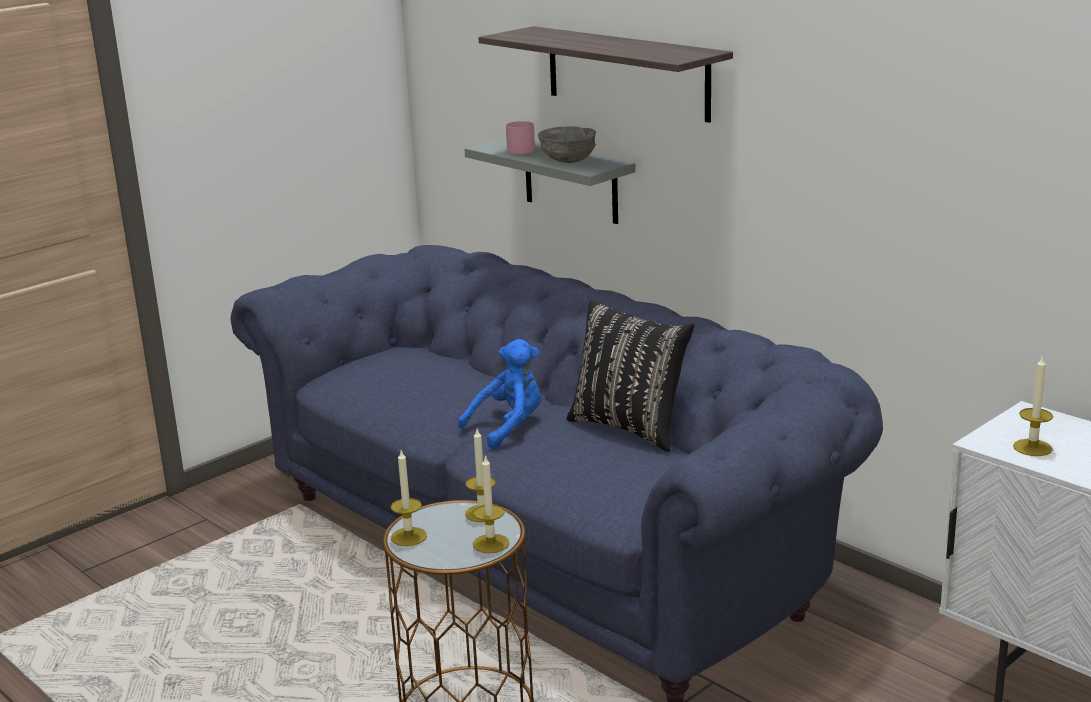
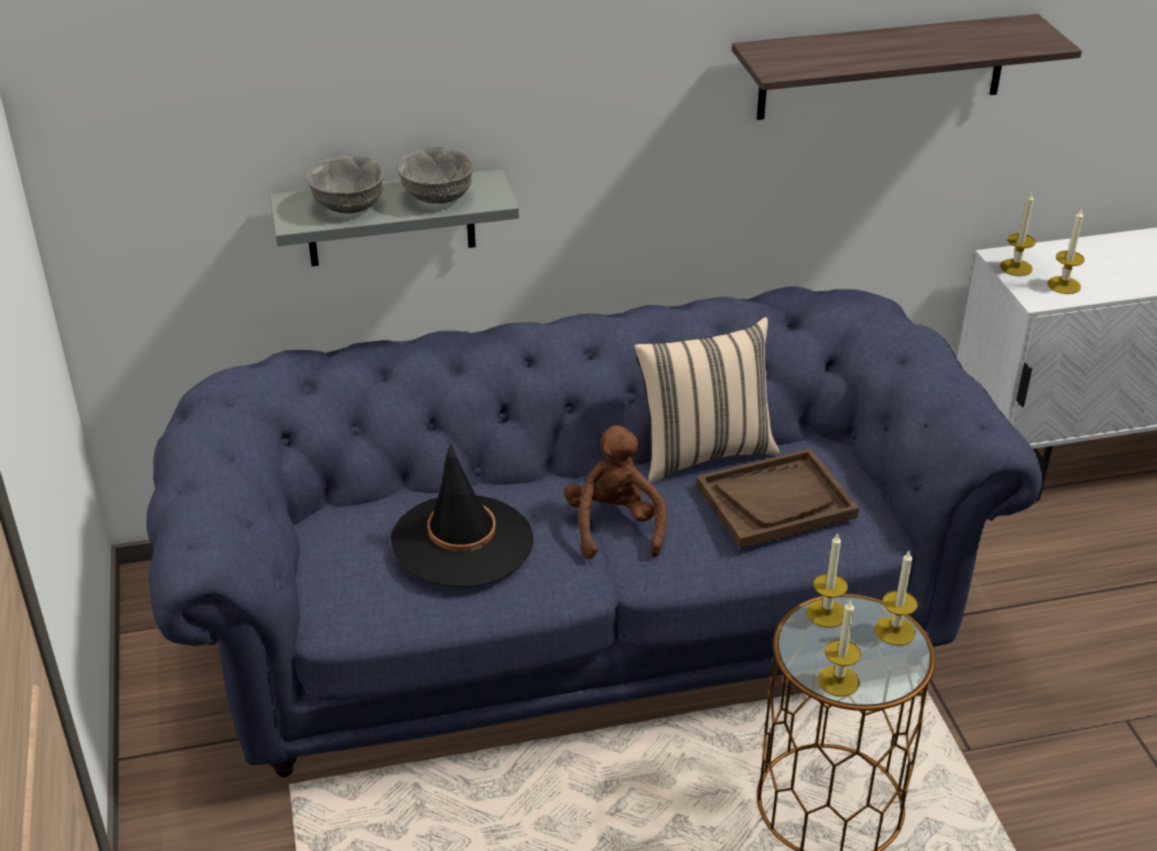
camera: 60 degrees left, 15 degrees up
blue plush toy [458,339,541,450] -> brown plush toy [564,425,667,559]
shelf [478,26,733,123] -> shelf moved to [732,14,1082,120]
pink mug [506,121,535,154] -> grey bowl [306,156,384,213]
black pillow [566,300,694,452] -> beige pillow [634,317,779,483]
none -> black hat [391,443,534,587]
none -> brown tray [696,448,859,549]
none -> candle [1000,191,1036,276]

